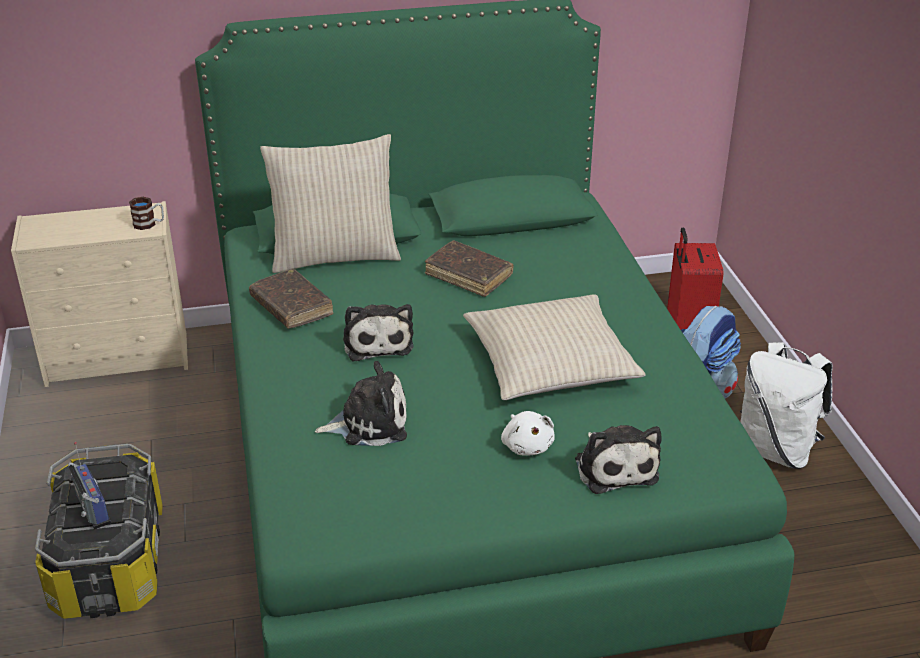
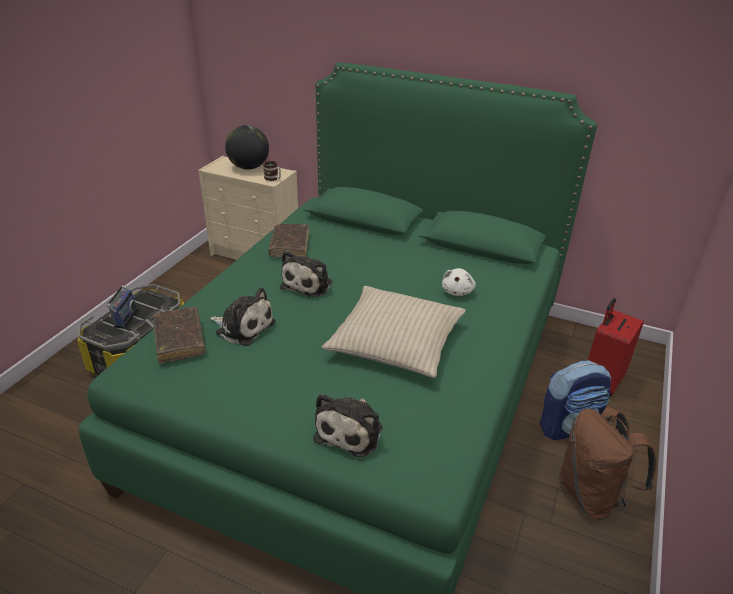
camera: 35 degrees right, 0 degrees up
beige pillow [260,134,401,273] -> none
brown book [425,241,513,297] -> brown book moved to [153,307,206,364]
white plush toy [501,411,555,456] -> white plush toy moved to [442,268,476,296]
white backpack [740,342,833,469] -> brown backpack [559,407,656,520]
none -> globe [225,125,269,170]

